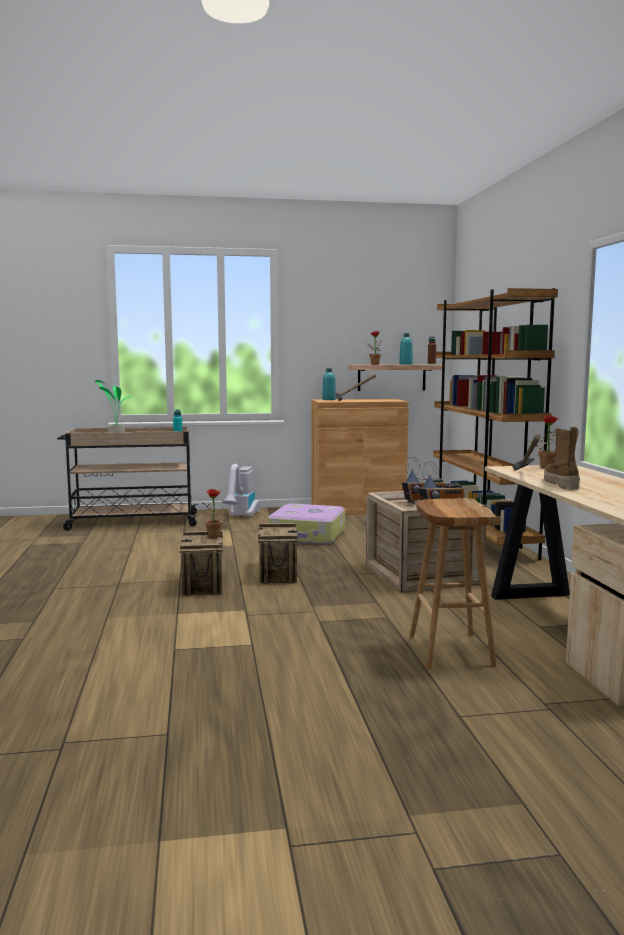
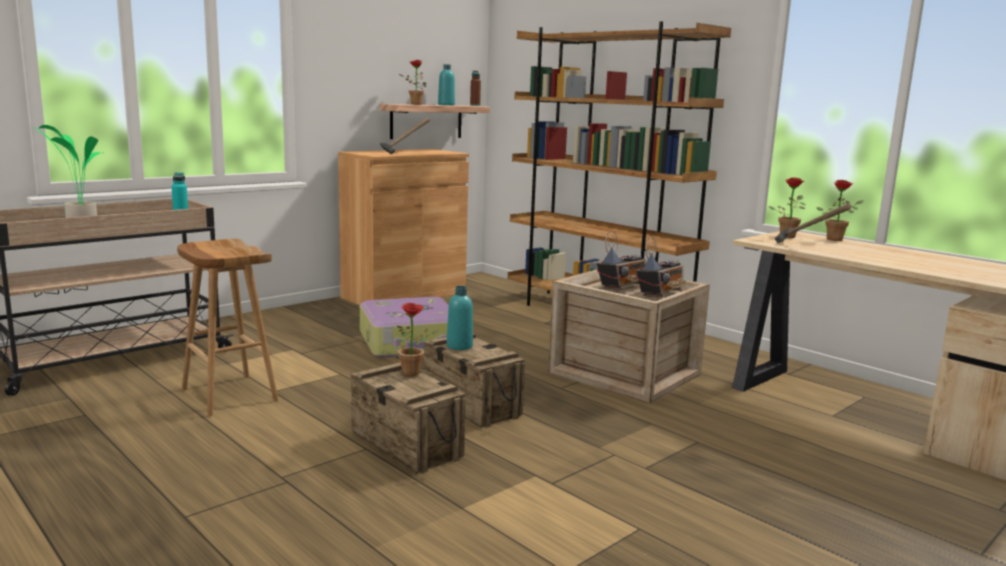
camera: 35 degrees left, 5 degrees up
vacuum cleaner [222,464,259,517] -> none
turquoise bottle [322,368,336,400] -> turquoise bottle moved to [447,286,473,350]
brown stool [410,498,502,669] -> brown stool moved to [177,239,279,417]
boot [544,427,580,490] -> none
none -> potted plant [816,179,864,241]

